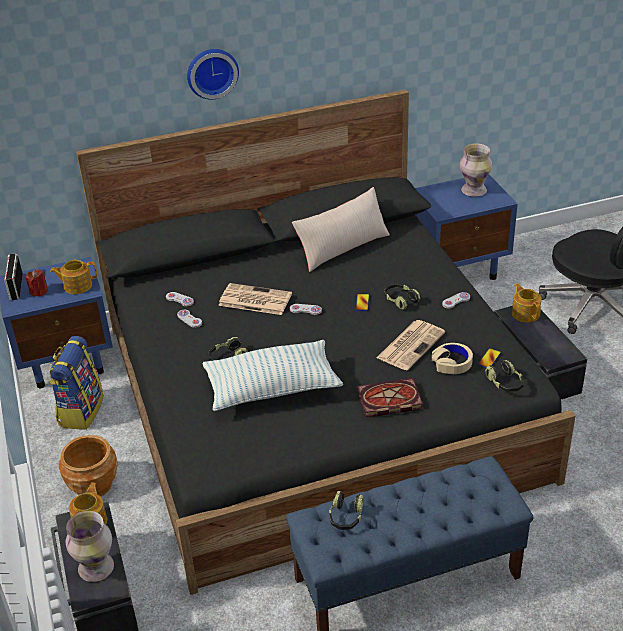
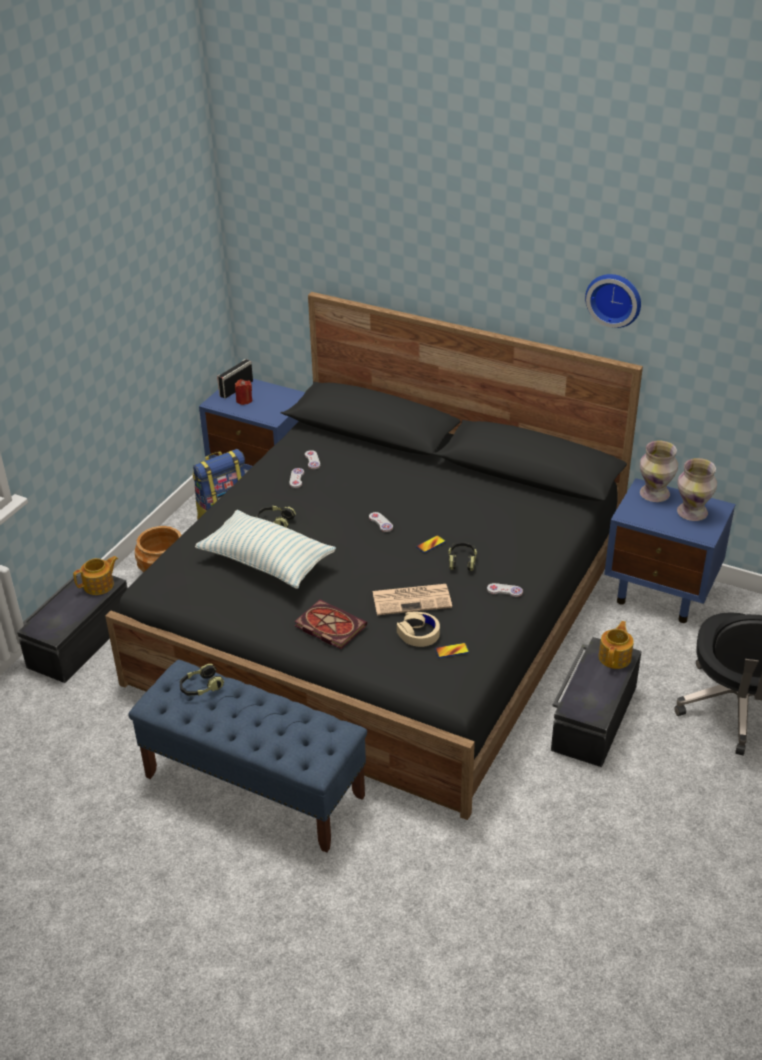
camera: 45 degrees right, 0 degrees up
teapot [50,260,97,294] -> none
vase [66,511,114,582] -> vase moved to [640,441,678,502]
wall clock [187,49,239,100] -> wall clock moved to [585,274,641,328]
newspaper [218,283,292,315] -> none
beige pillow [292,187,390,272] -> none
headphones [485,360,524,392] -> none

